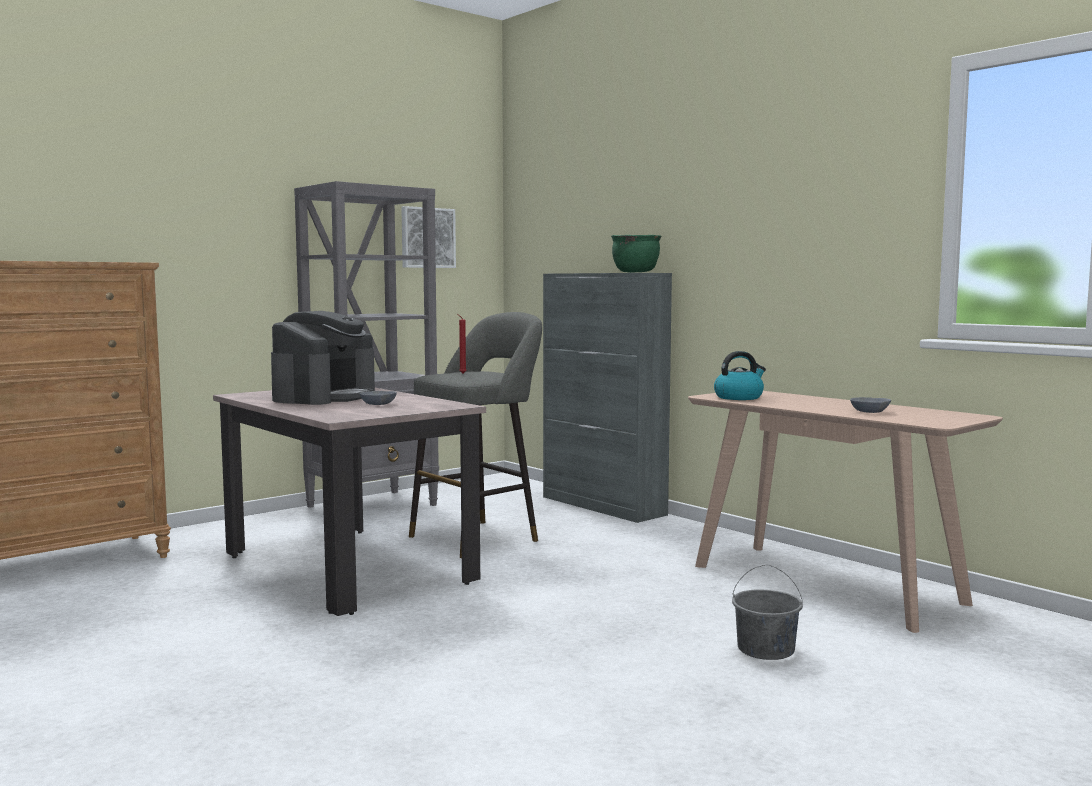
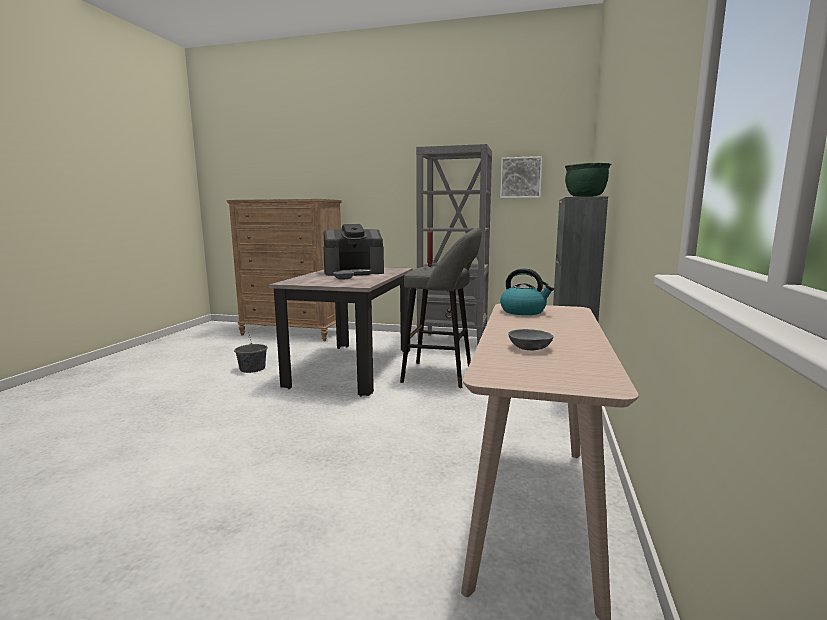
camera: 55 degrees right, 5 degrees up
grey bucket [732,565,803,660] -> grey bucket moved to [234,335,268,373]

